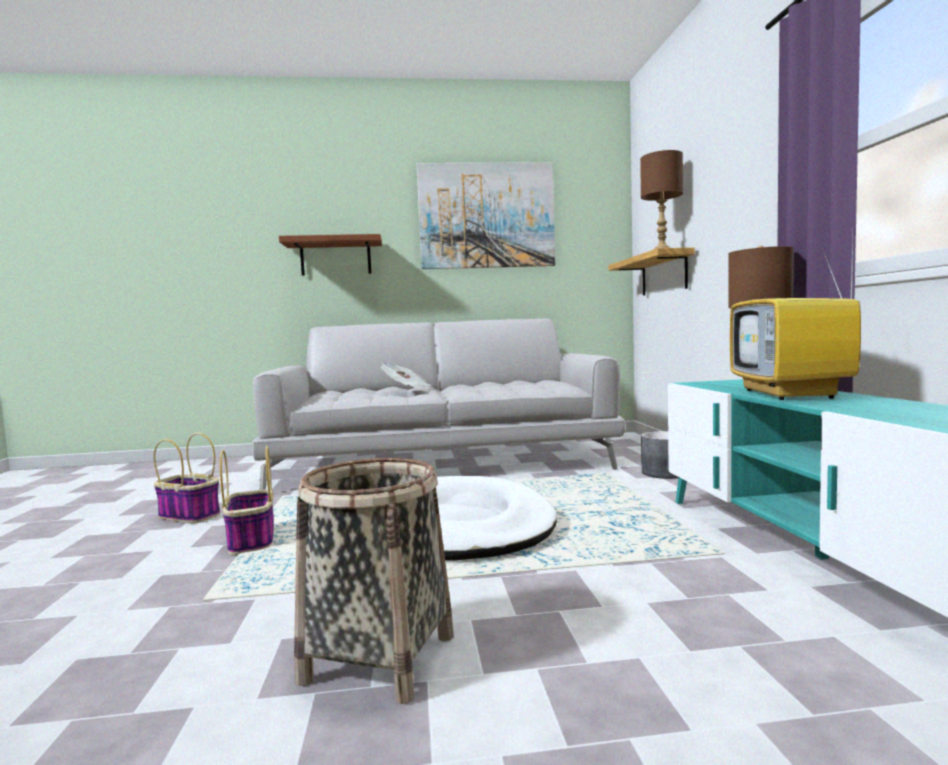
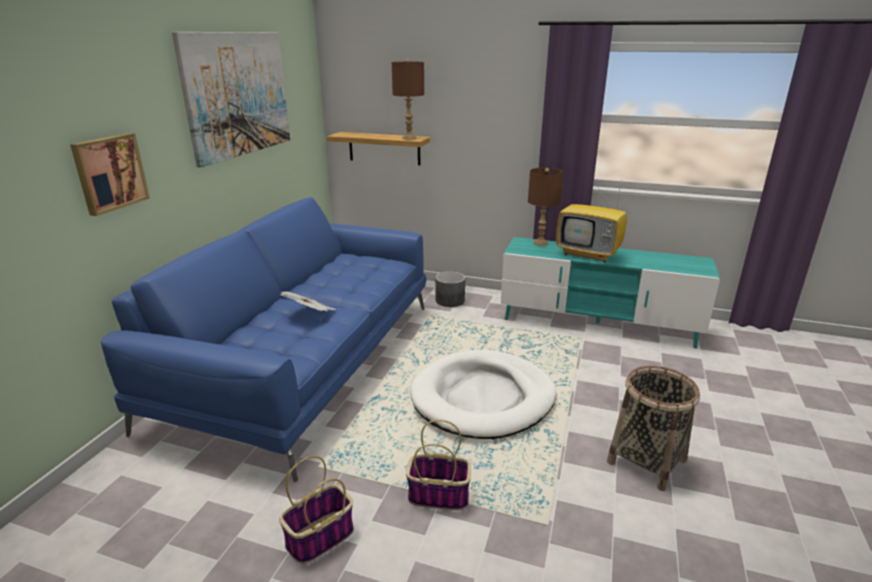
camera: 65 degrees left, 20 degrees up
grey sofa [252,319,626,490] -> blue sofa [101,197,426,482]
brown shelf [279,234,382,275] -> picture [70,133,150,216]

